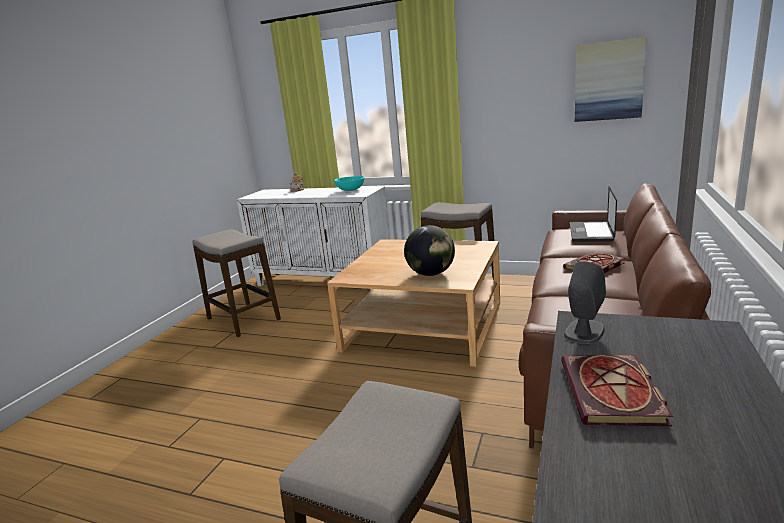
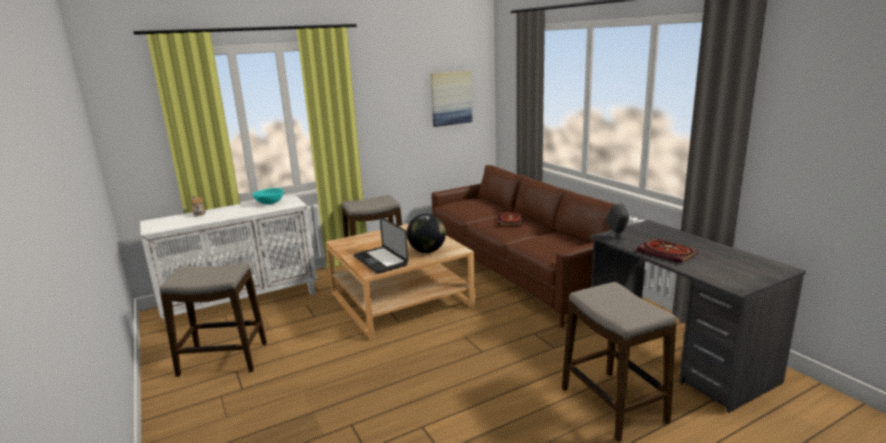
camera: 50 degrees left, 0 degrees up
laptop [570,187,617,242] -> laptop moved to [354,217,408,274]

